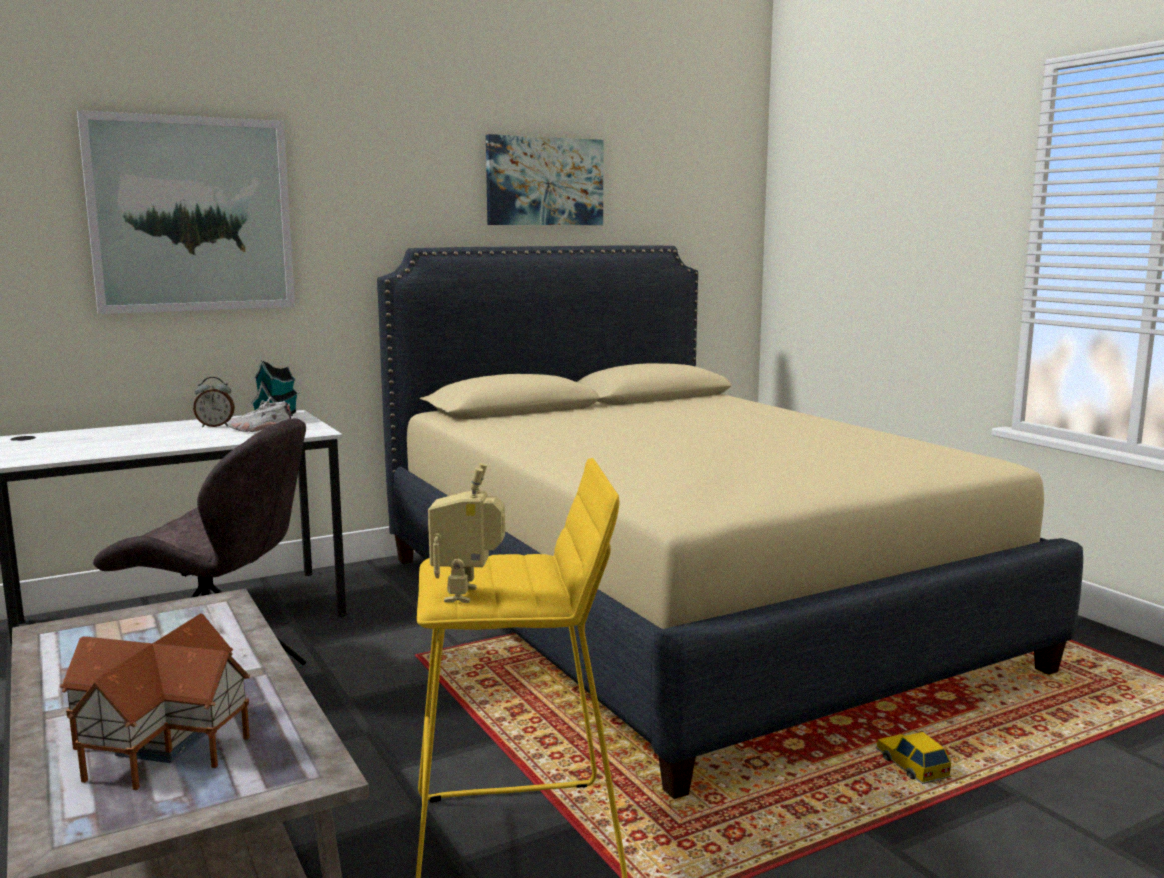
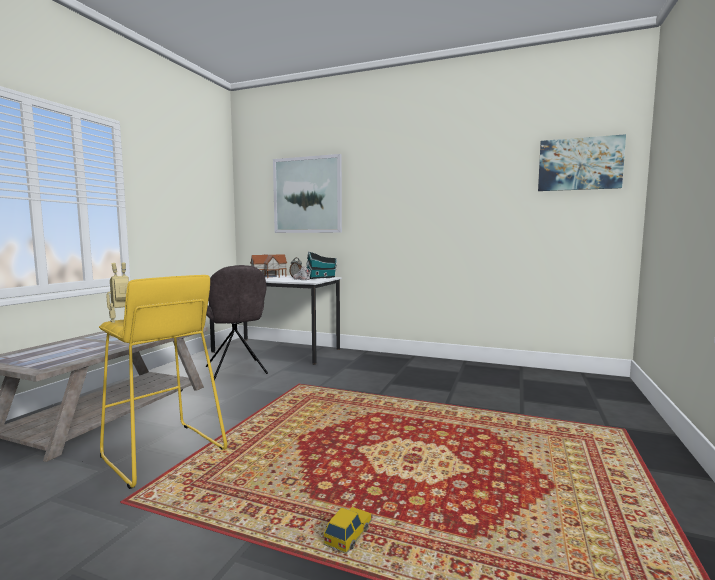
camera: 50 degrees right, 5 degrees down
toy house [59,613,250,790] -> toy house moved to [250,254,287,278]
beige bed [377,245,1083,799] -> none
picture [486,134,603,225] -> picture moved to [538,134,626,191]

